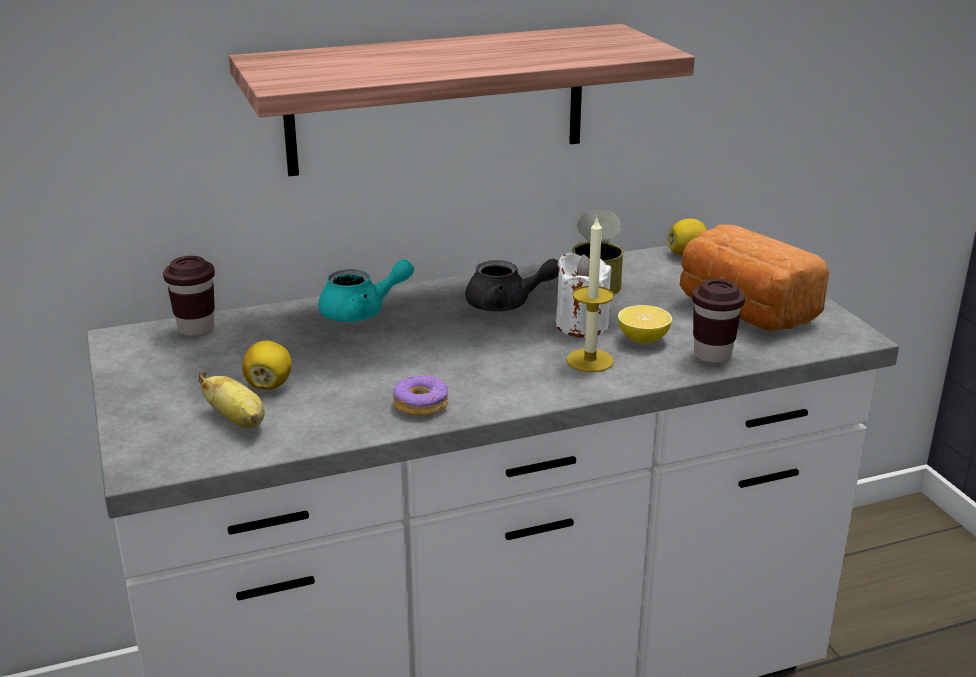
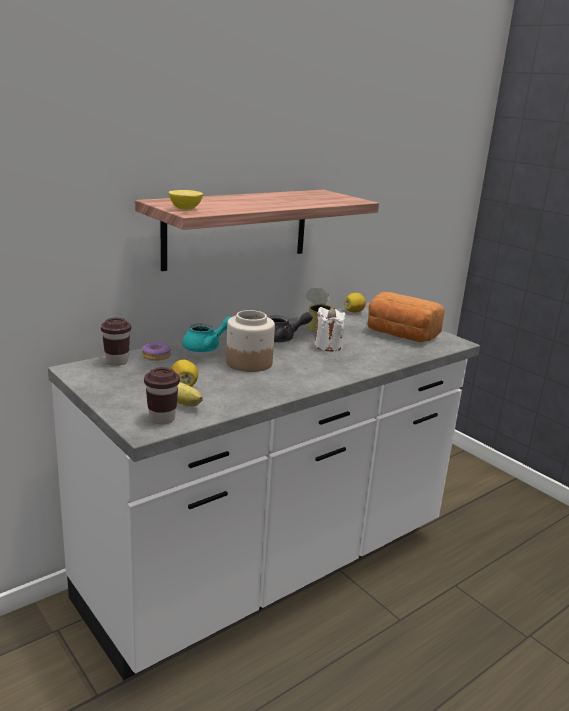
camera: 20 degrees left, 5 degrees down
donut [393,375,448,416] -> donut moved to [142,342,171,361]
candle [566,218,614,372] -> none
lemon [618,305,672,344] -> lemon moved to [169,190,203,210]
brown cup [692,279,745,363] -> brown cup moved to [144,367,180,425]
none -> jar [226,310,275,372]

